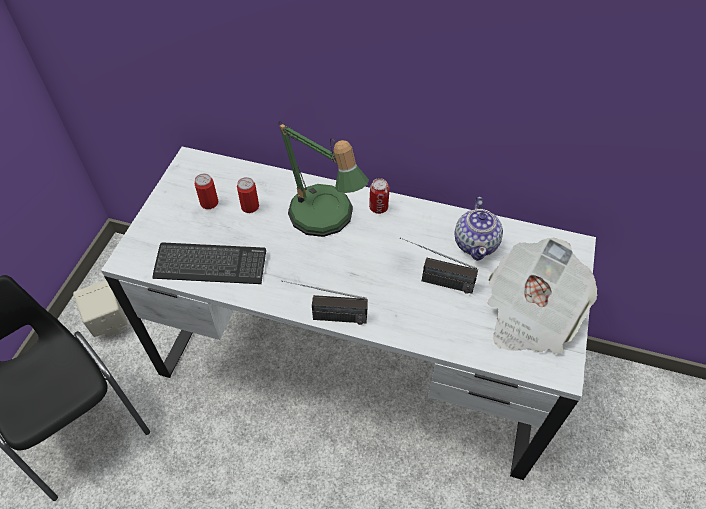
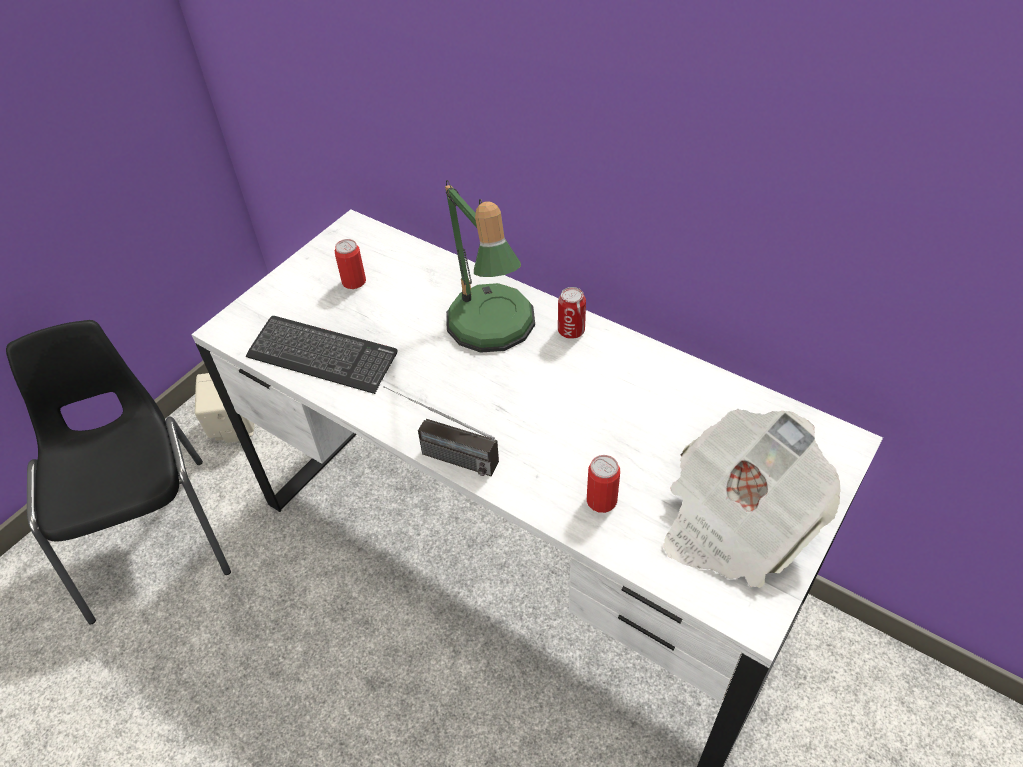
camera: 20 degrees right, 5 degrees down
can [237,177,259,213] -> can moved to [587,455,620,513]
radio [400,237,478,294] -> none
teapot [454,197,503,261] -> none

